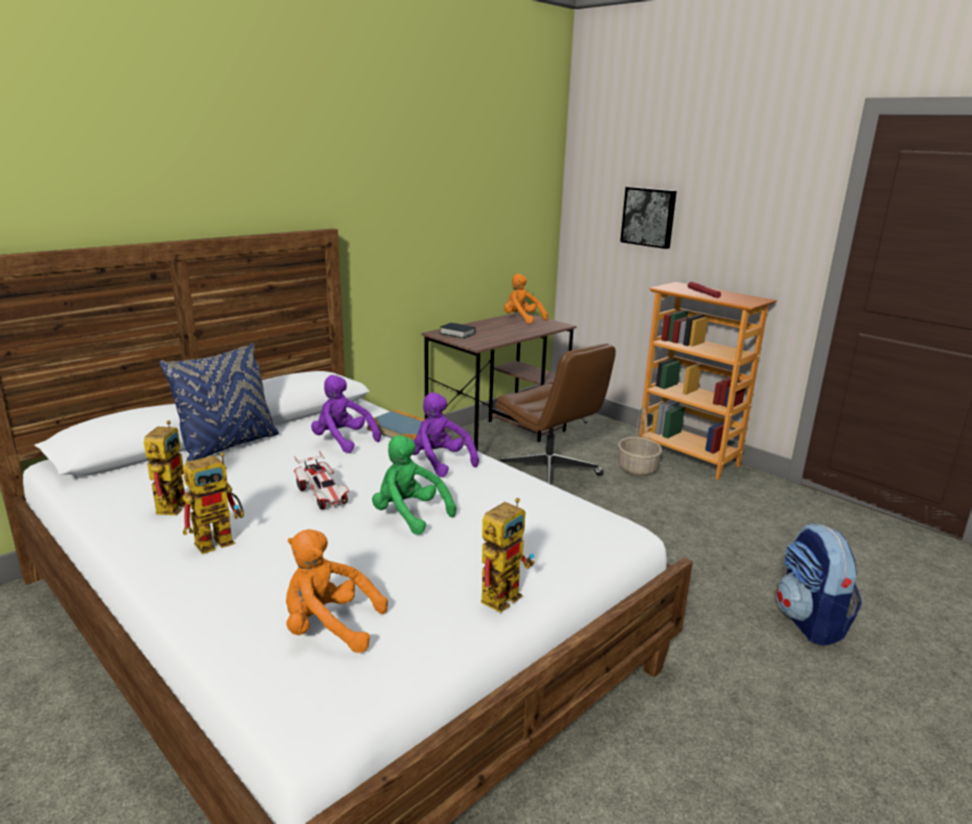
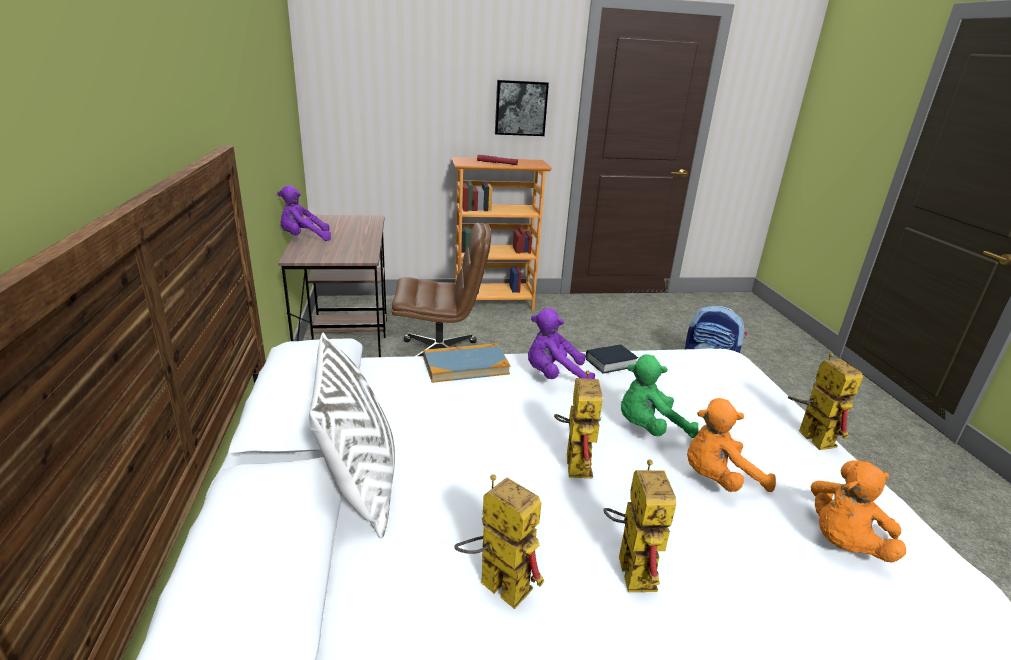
camera: 55 degrees left, 5 degrees up
blue pillow [159,343,279,462] -> white pillow [309,332,395,538]
toy car [294,451,349,510] -> toy robot [554,371,603,479]
purple plush toy [311,375,381,453] -> purple plush toy moved to [277,185,331,241]
book [440,323,476,338] -> book moved to [586,344,638,373]
orange plush toy [504,274,548,324] -> orange plush toy moved to [687,398,776,492]
basket [618,407,662,476] -> none
picture [620,187,677,249] -> picture moved to [495,80,549,136]

